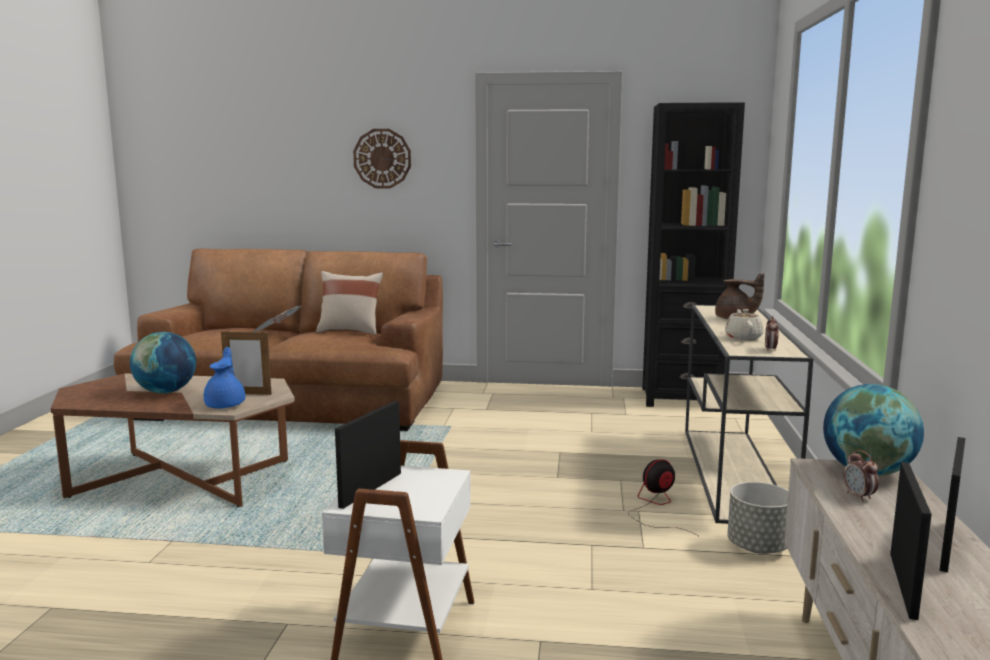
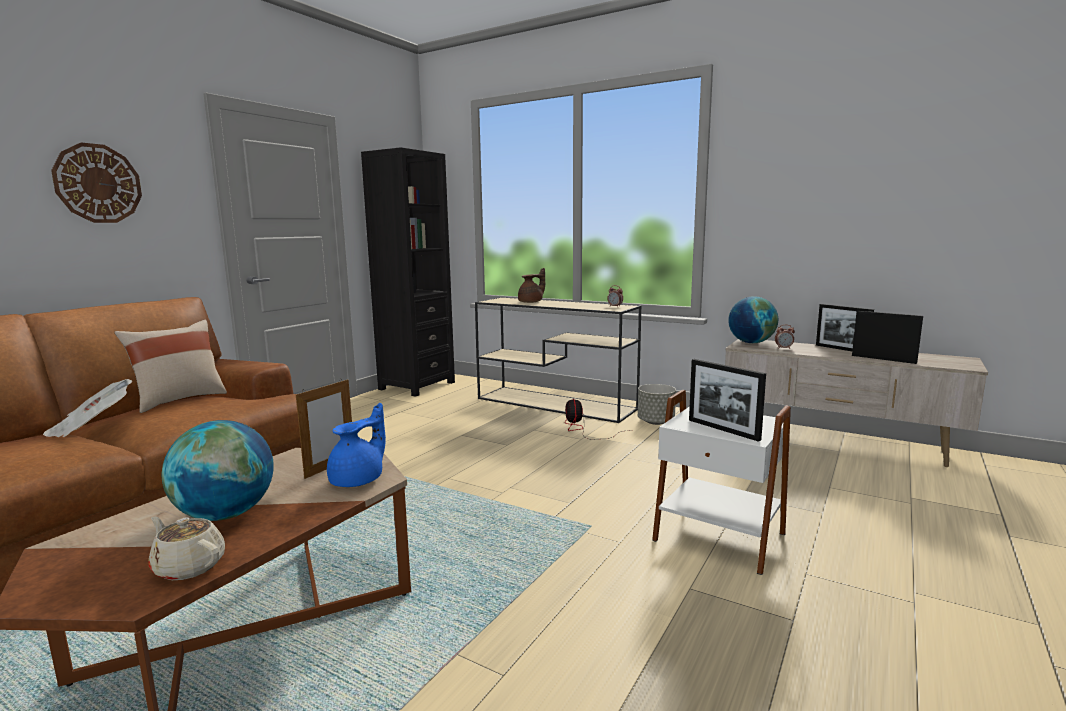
camera: 65 degrees left, 0 degrees up
blue teapot [204,347,245,409] -> blue teapot turned 105 degrees clockwise [327,403,386,487]
beige teapot [725,309,764,340] -> beige teapot moved to [148,516,225,580]

